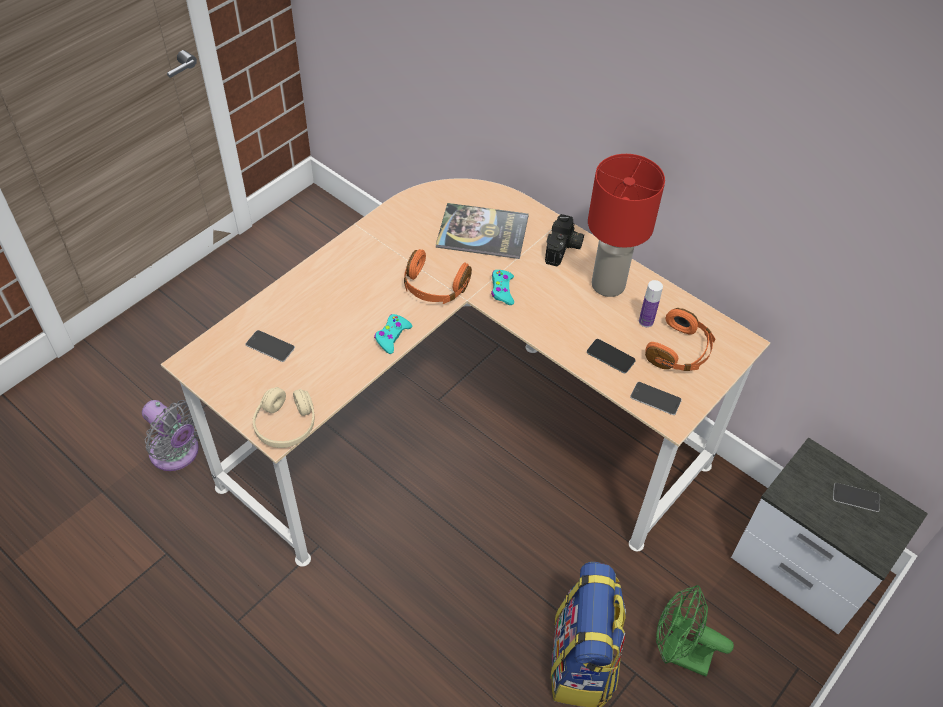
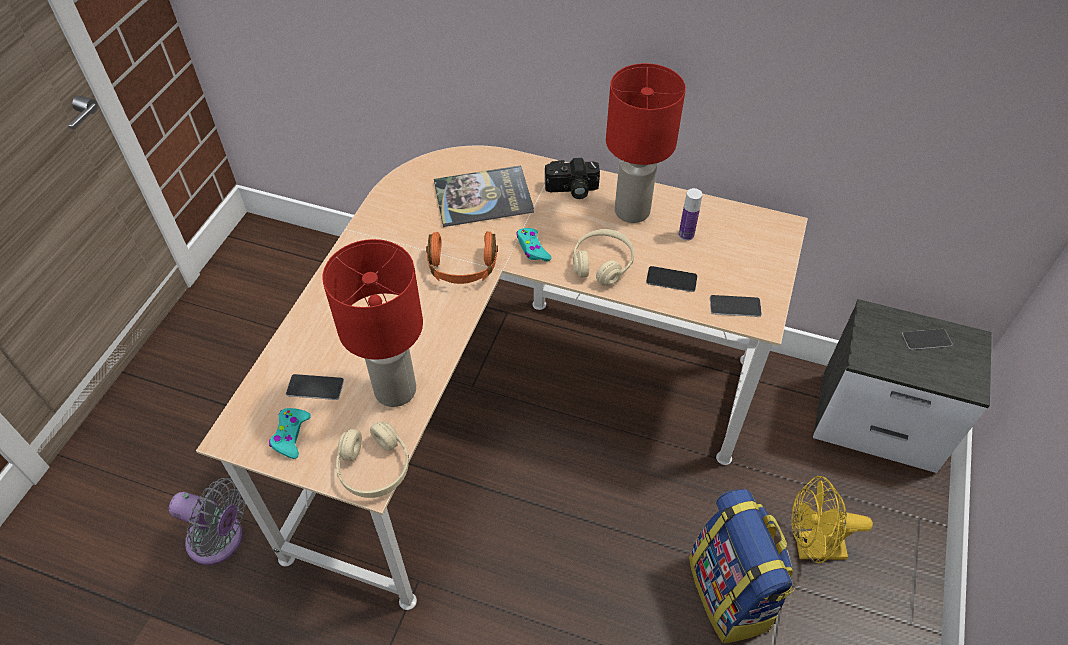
camera: 20 degrees left, 0 degrees up
turquoise game controller [374,314,412,354] -> turquoise game controller moved to [269,408,311,459]
camera [545,214,584,266] -> camera turned 90 degrees clockwise [545,158,600,199]
orange headphones [645,308,715,371] -> none
green fan [656,585,734,677] -> yellow fan [792,476,873,563]
none -> red table lamp [322,239,423,407]
none -> beige headphones [573,229,634,285]

